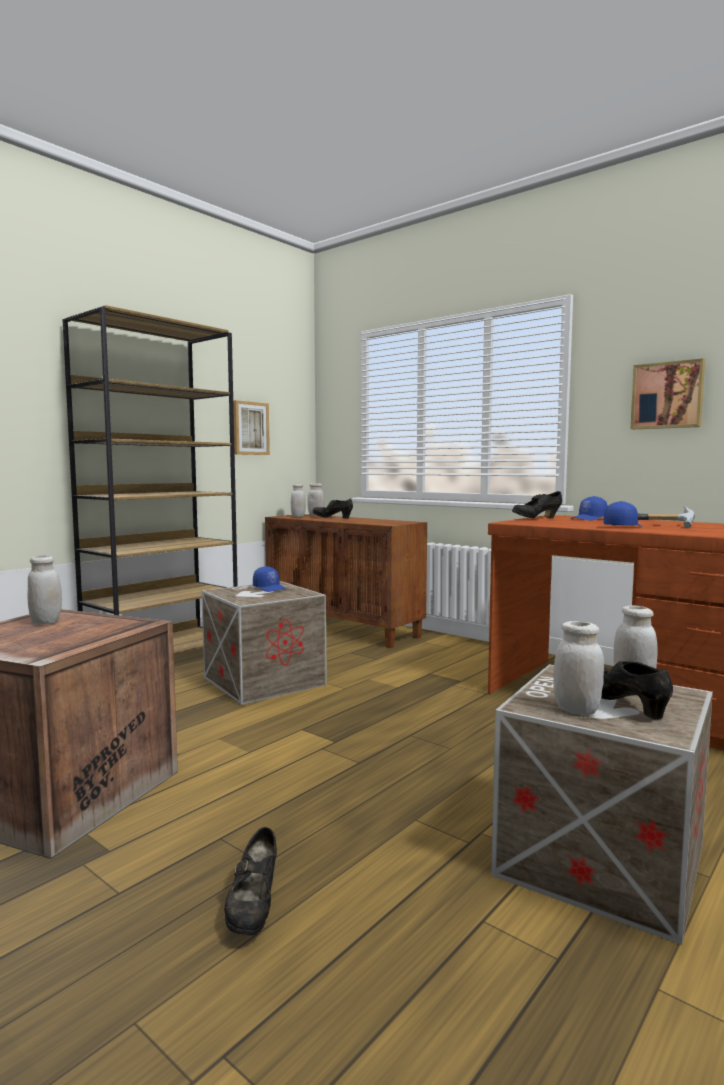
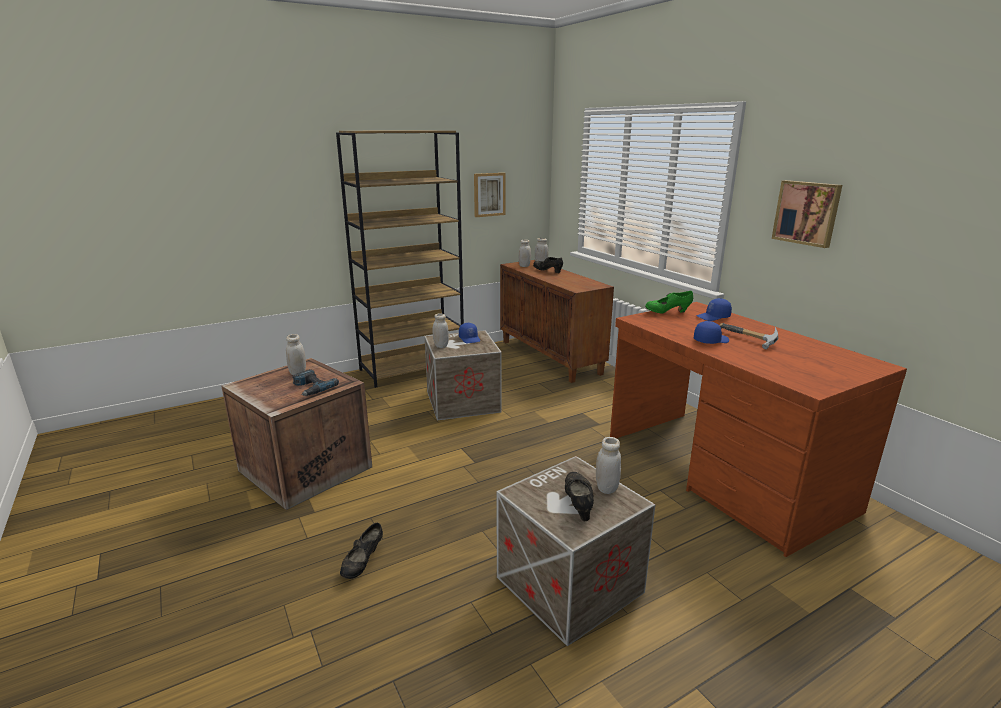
camera: 20 degrees right, 15 degrees up
black shoe [512,491,562,519] -> green shoe [645,291,693,313]
white jar [553,621,604,716] -> white jar moved to [433,313,449,348]
none -> power drill [292,369,339,396]

